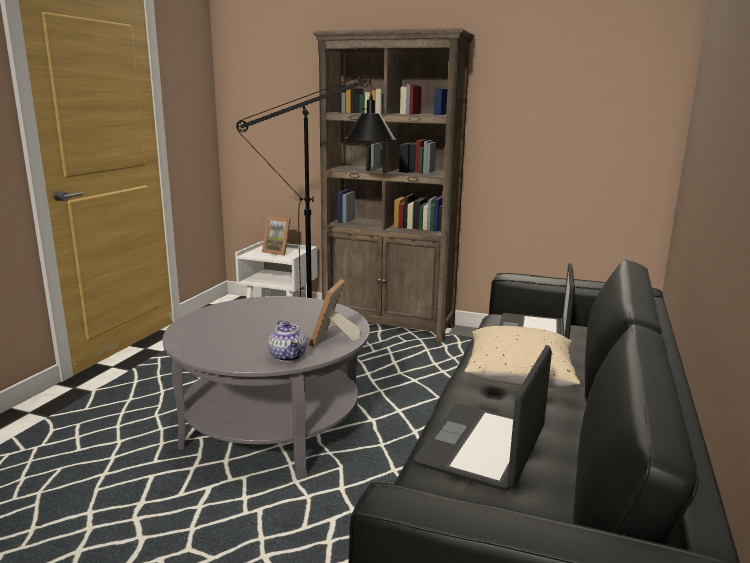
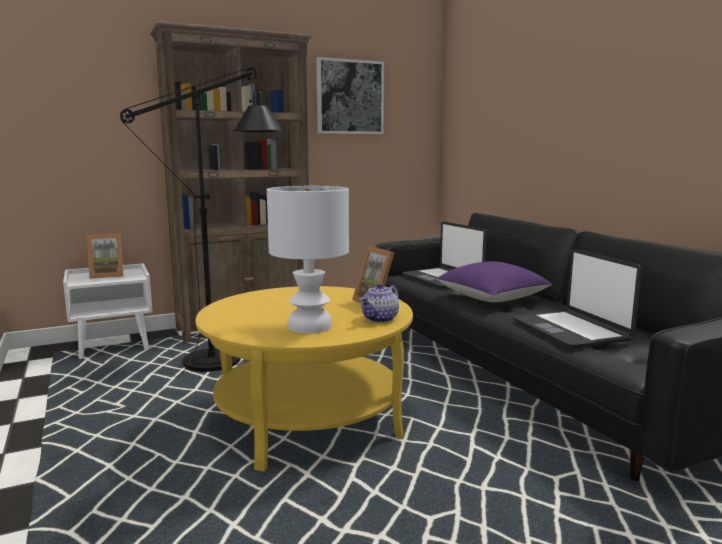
camera: 45 degrees left, 5 degrees down
grey coffee table [163,296,370,479] -> yellow coffee table [195,286,413,472]
teapot [268,320,307,362] -> teapot turned 105 degrees clockwise [360,283,399,323]
beige pillow [464,326,580,387] -> purple pillow [436,261,553,302]
none -> white table lamp [267,186,349,334]
none -> picture [316,57,384,134]

